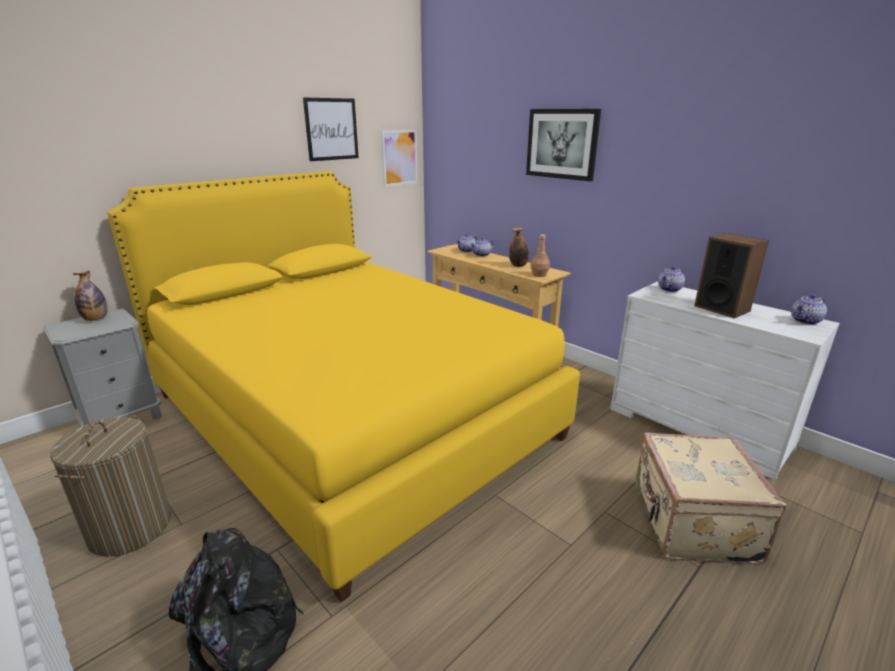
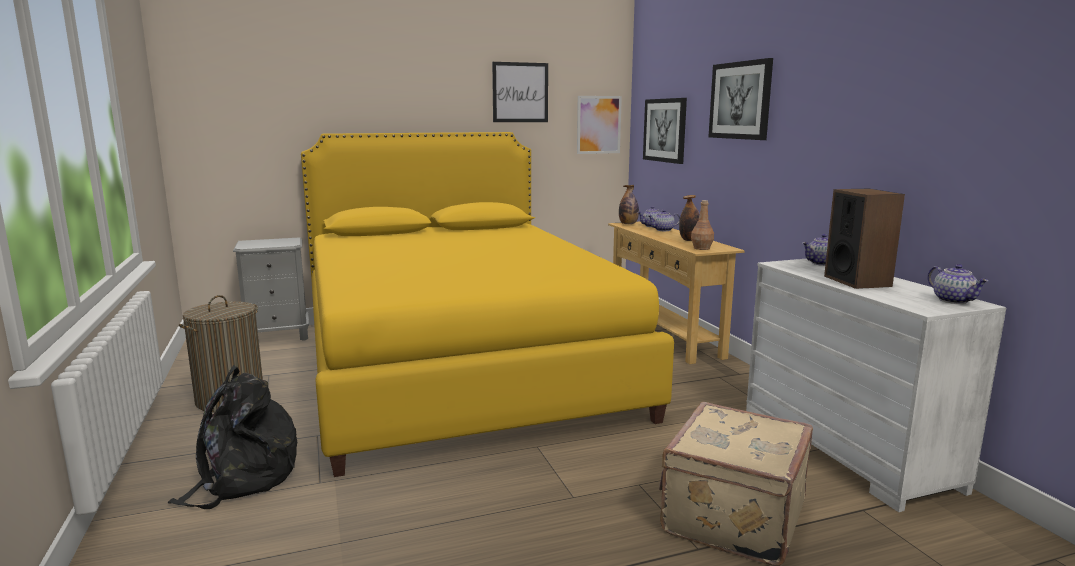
camera: 25 degrees right, 10 degrees down
bottle [73,270,108,321] -> bottle moved to [619,185,639,224]
teapot [791,294,827,325] -> teapot turned 105 degrees counterclockwise [927,264,988,304]
none -> picture [643,98,687,164]

